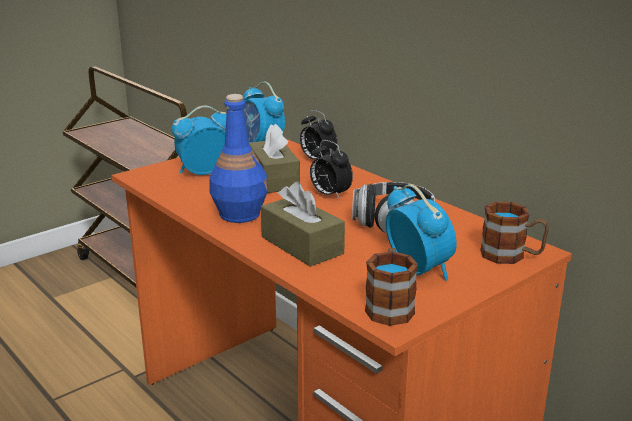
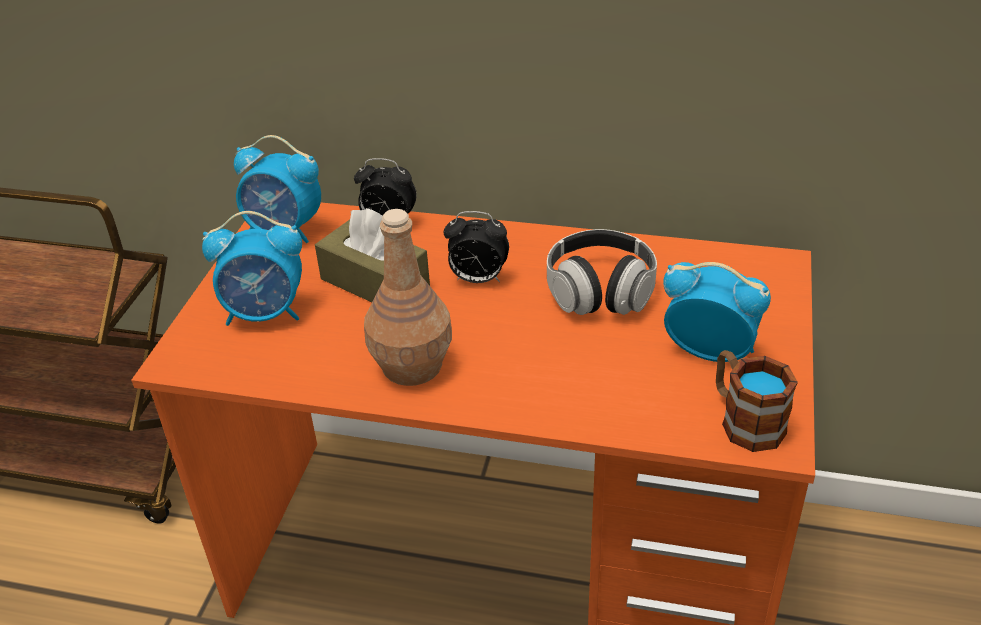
camera: 35 degrees left, 15 degrees up
alarm clock [172,106,227,175] -> alarm clock turned 120 degrees counterclockwise [202,211,302,326]
blue bottle [209,94,268,223] -> brown bottle [364,209,452,386]
brown tissue box [261,181,345,267] -> none
mug [480,202,549,264] -> none

